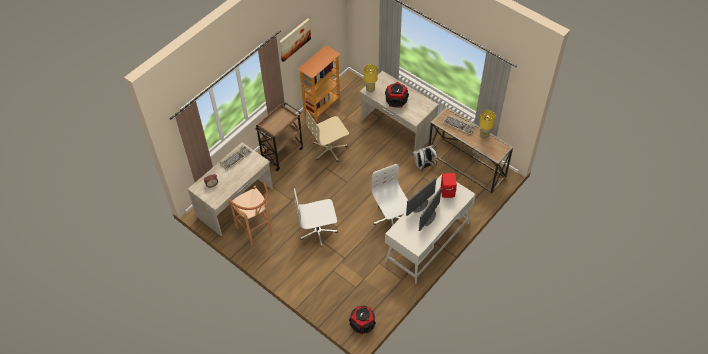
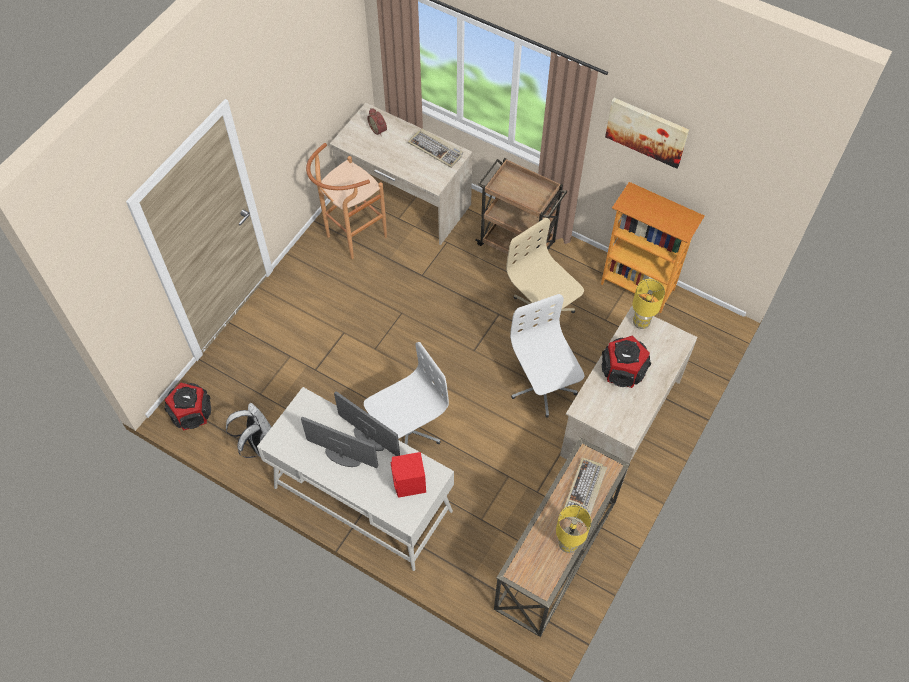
camera: 80 degrees right, 5 degrees up
white office chair [294,188,337,247] -> white office chair moved to [510,294,584,418]
white backpack [412,145,437,171] -> white backpack moved to [226,403,272,458]

